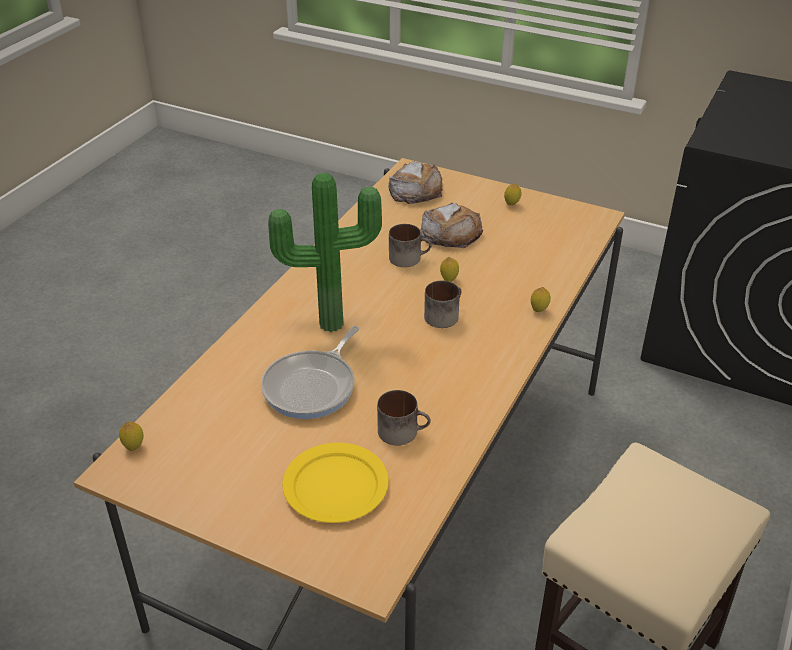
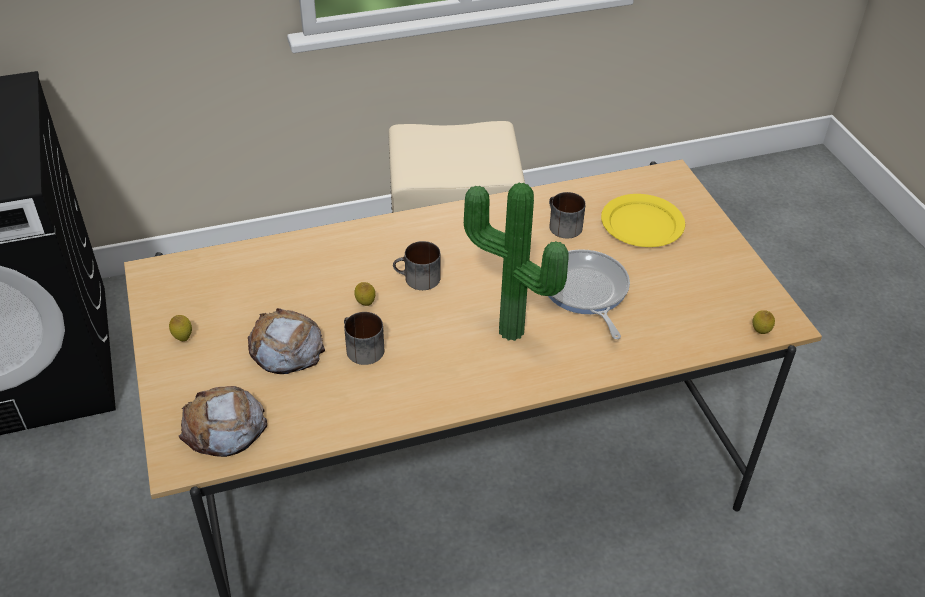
camera: 135 degrees left, 5 degrees up
frying pan [261,326,359,419] -> frying pan turned 90 degrees counterclockwise [548,249,630,339]
lemon [531,287,551,312] -> none

